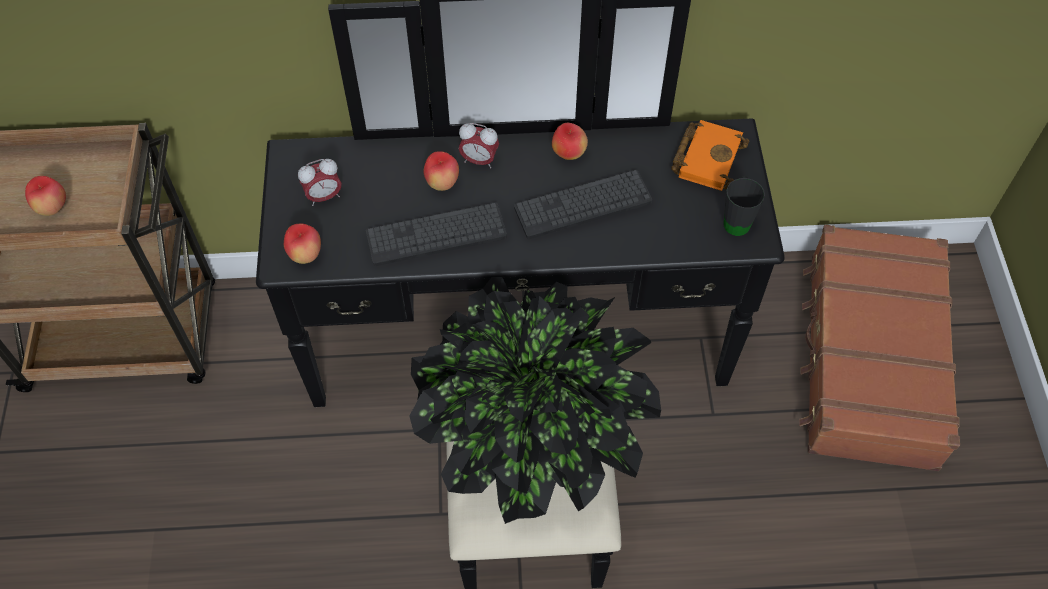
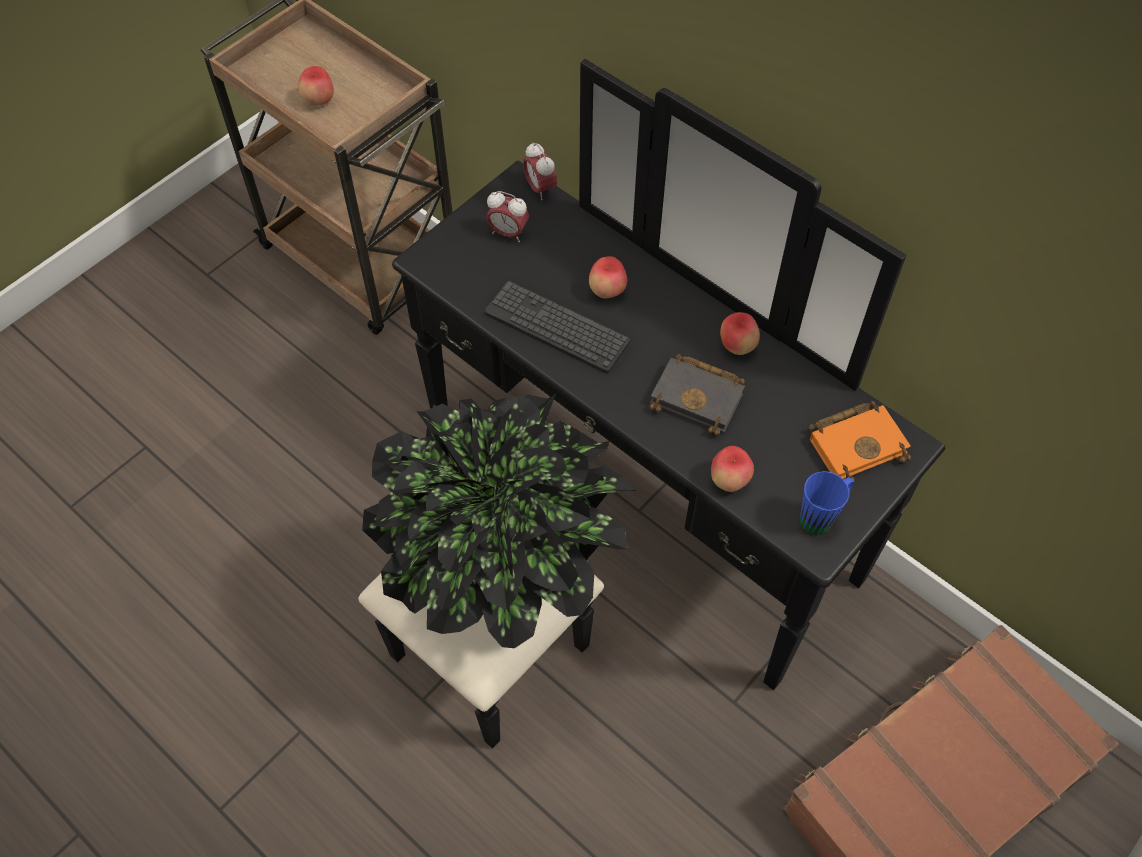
camera: 45 degrees right, 0 degrees up
apple [284,223,321,264] -> apple moved to [711,446,754,492]
alarm clock [459,123,499,169] -> alarm clock moved to [523,142,557,200]
keyboard [514,170,652,239] -> black book [650,354,745,436]
black mug [723,176,765,236] -> blue mug [800,471,854,535]

